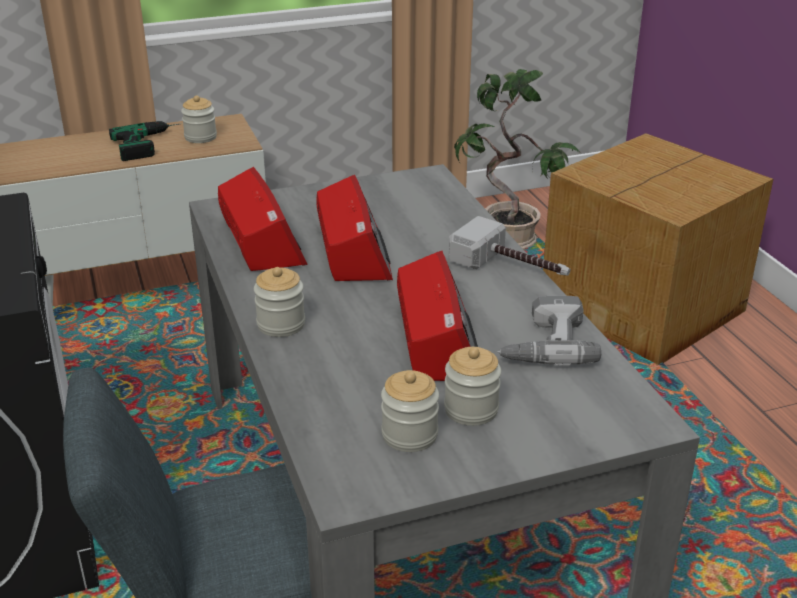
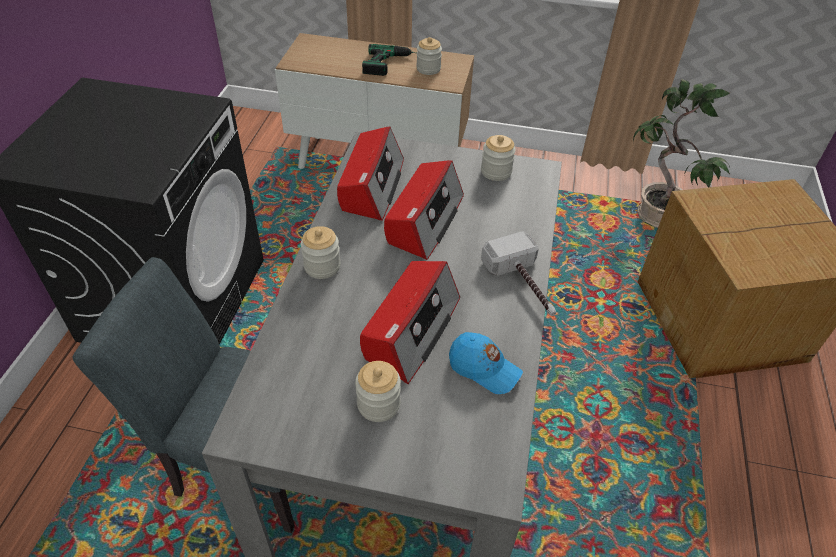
camera: 30 degrees right, 15 degrees up
jar [381,370,439,452] -> jar moved to [481,135,516,181]
power drill [497,296,601,365] -> blue cap [449,332,523,394]

